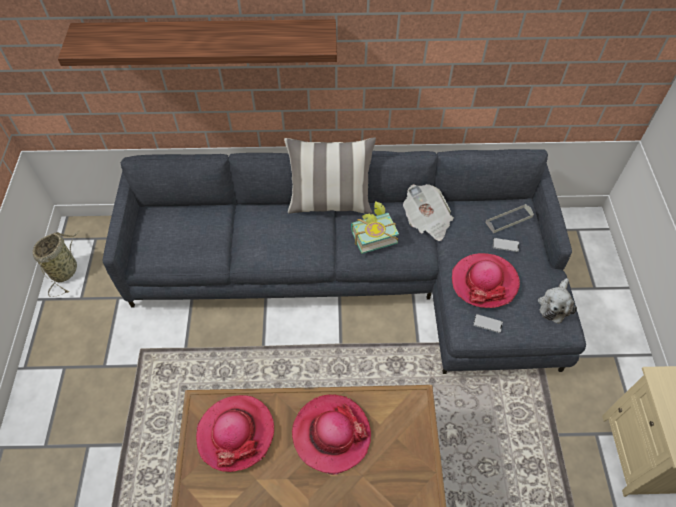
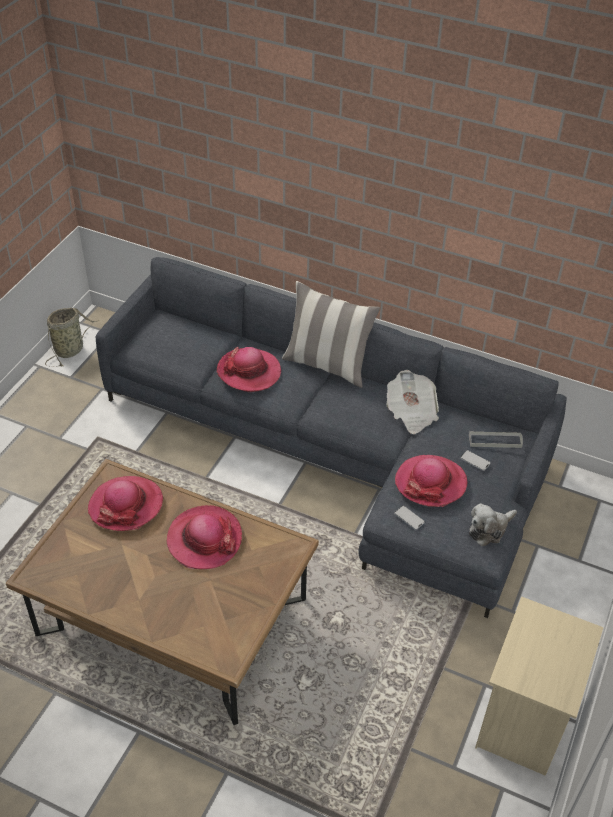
camera: 25 degrees right, 10 degrees down
shelf [58,19,337,66] -> none
book [351,201,399,254] -> none
none -> hat [217,347,281,392]

